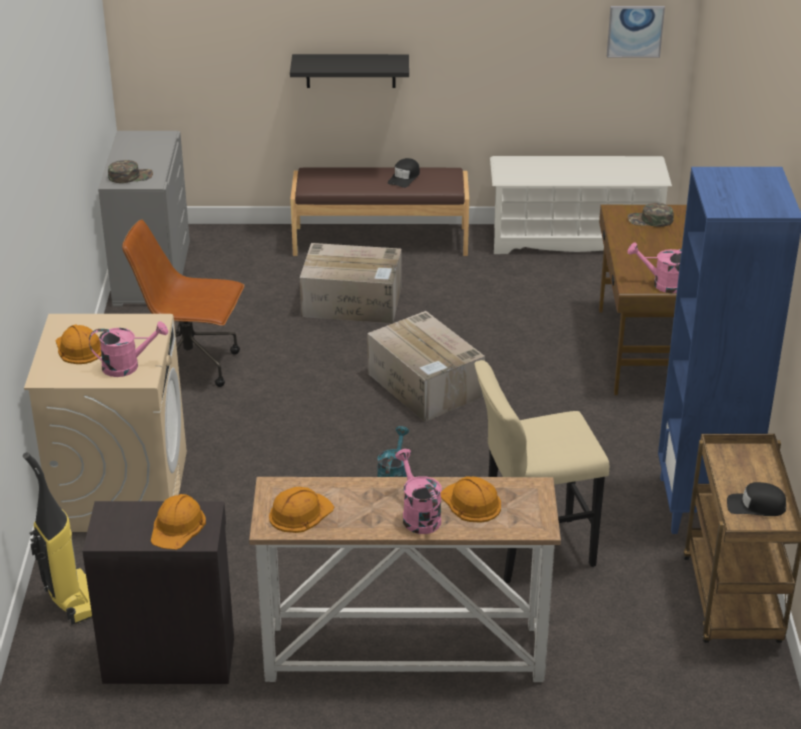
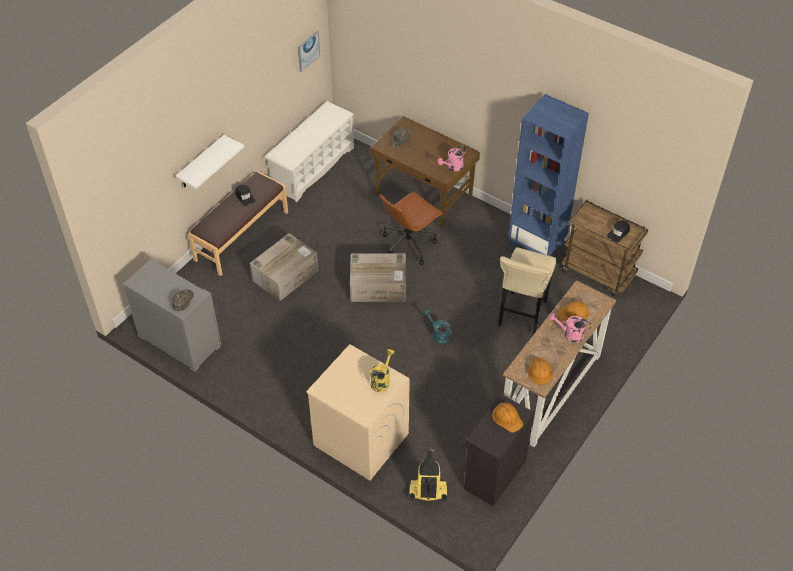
camera: 55 degrees left, 15 degrees up
orange hard hat [56,324,101,364] -> none
pink watering can [89,321,168,377] -> yellow watering can [371,349,395,392]
brown office chair [122,220,244,387] -> brown office chair moved to [379,192,443,265]
black shelf [290,54,409,88] -> white shelf [175,135,244,189]

